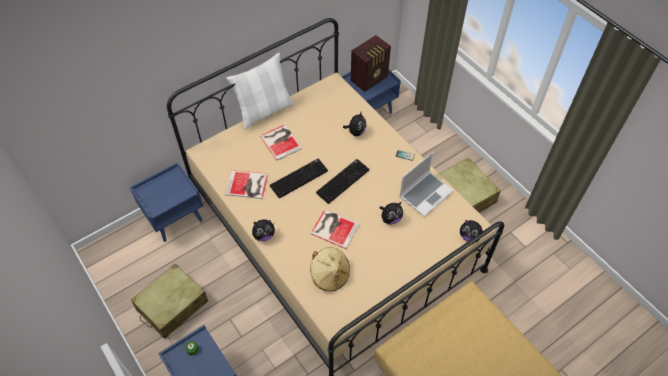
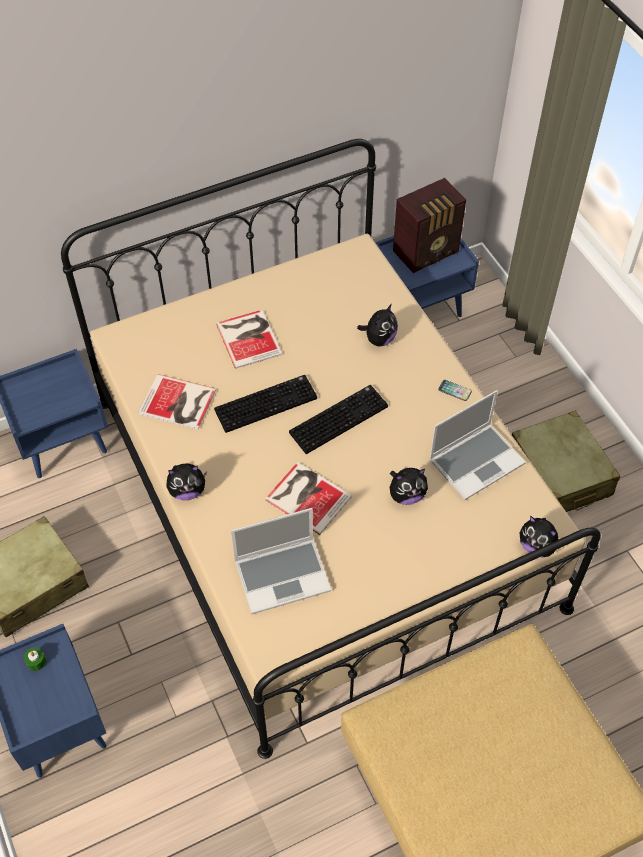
camera: 10 degrees right, 0 degrees up
white pillow [226,53,294,129] -> none
beige hat [310,247,350,292] -> laptop [231,508,331,614]

